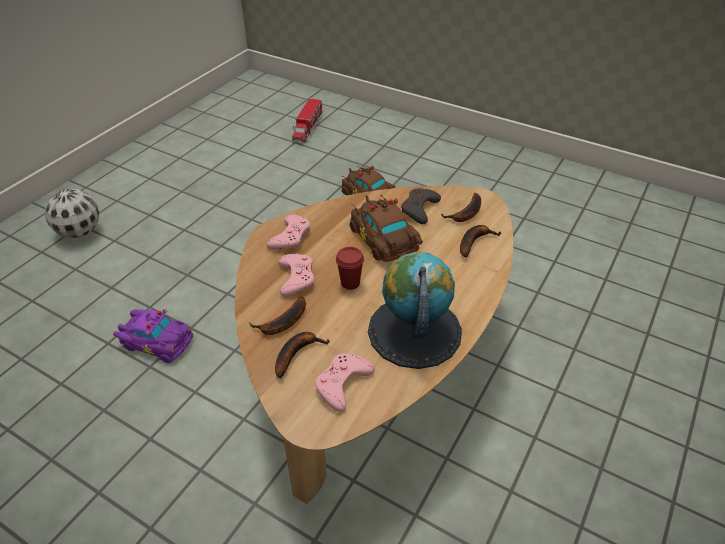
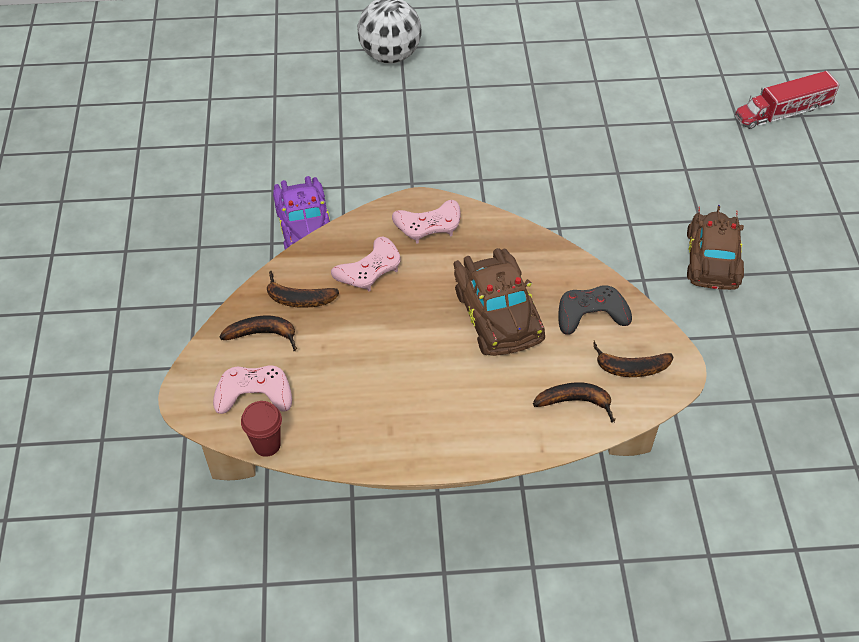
camera: 55 degrees right, 10 degrees up
red cup [336,247,364,290] -> red cup moved to [241,401,282,457]
brown toy car [349,194,423,262] -> brown toy car turned 135 degrees clockwise [453,248,545,356]
globe [368,252,462,369] -> none

